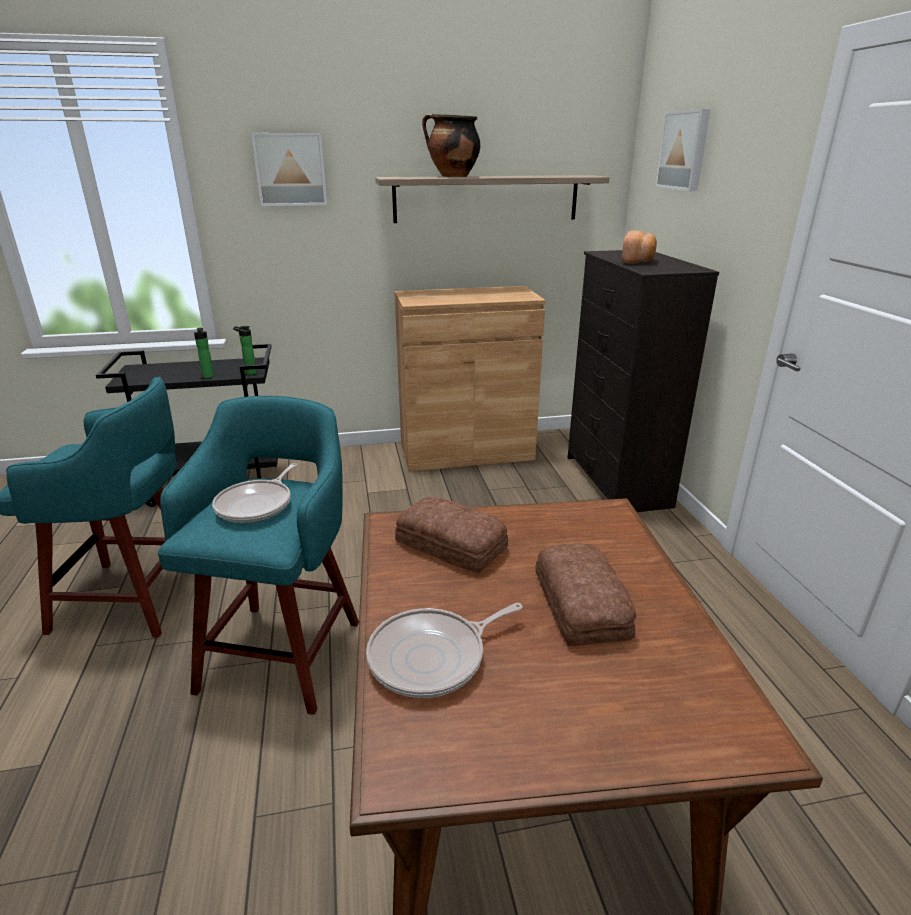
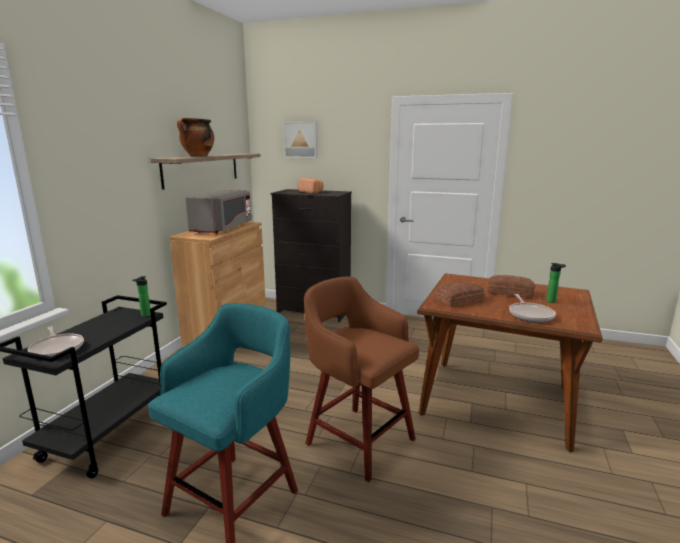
camera: 60 degrees left, 10 degrees down
turquoise stool [158,396,359,715] -> brown stool [304,277,419,482]
bottle [194,328,214,378] -> bottle moved to [546,263,566,303]
frying pan [212,463,298,523] -> frying pan moved to [28,326,84,357]
picture [251,133,327,206] -> none
none -> grey microwave [185,190,252,234]

